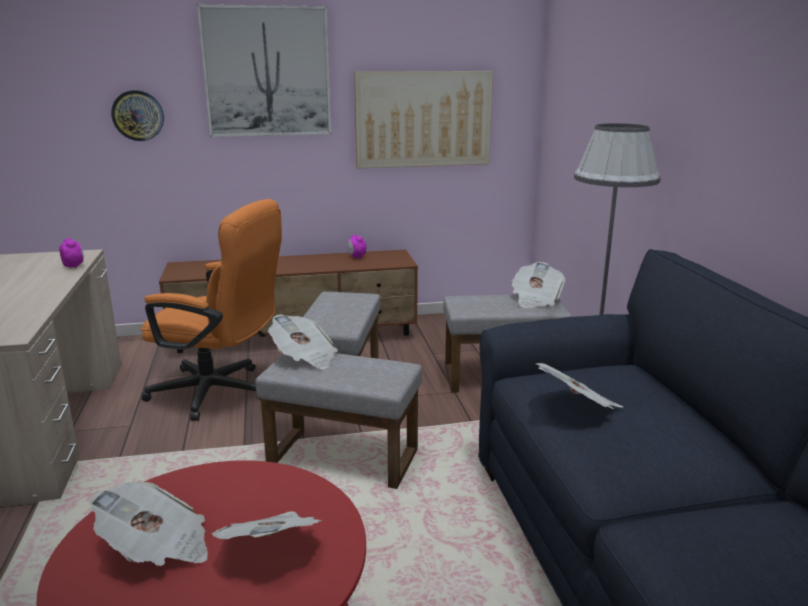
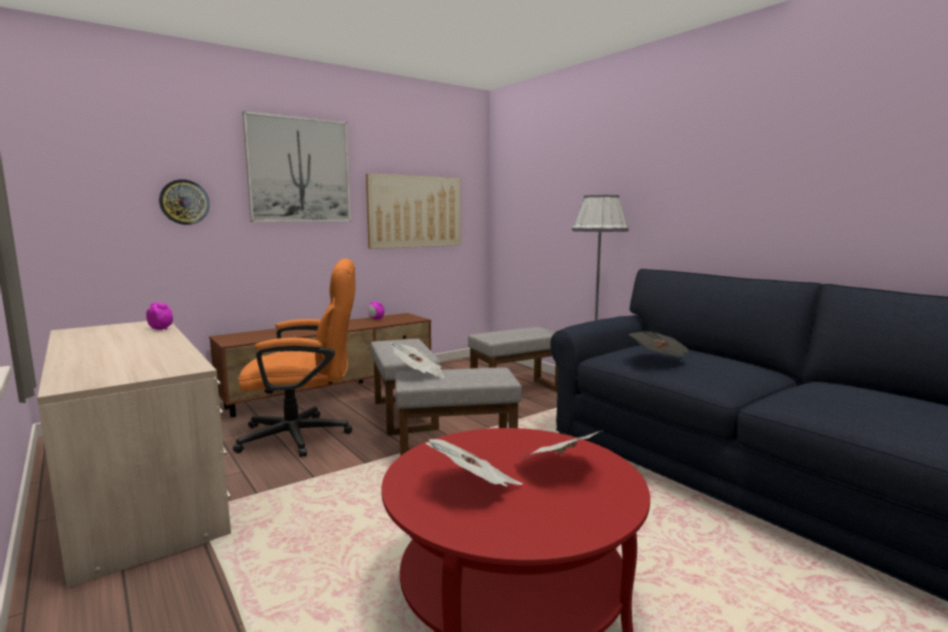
camera: 25 degrees left, 10 degrees down
newspaper [511,262,566,308] -> none

